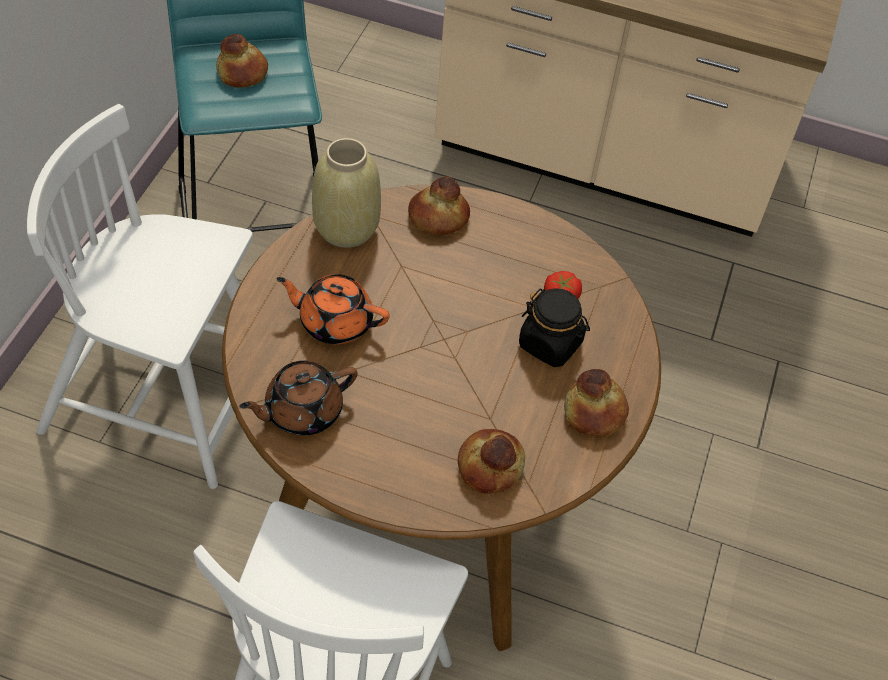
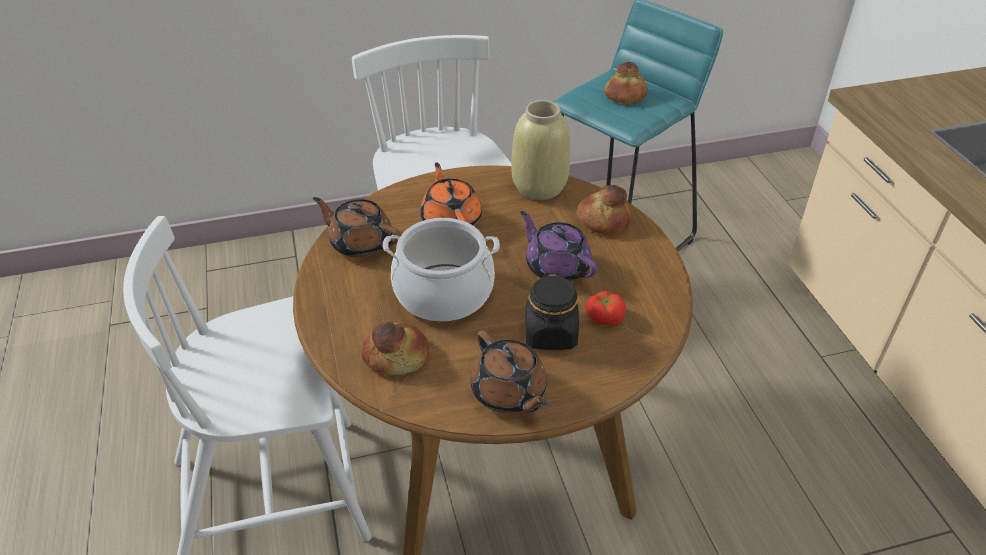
camera: 60 degrees right, 10 degrees down
bread [564,369,629,436] -> brown teapot [470,330,547,413]
none -> cooking pot [383,218,500,322]
none -> purple teapot [520,211,598,281]

